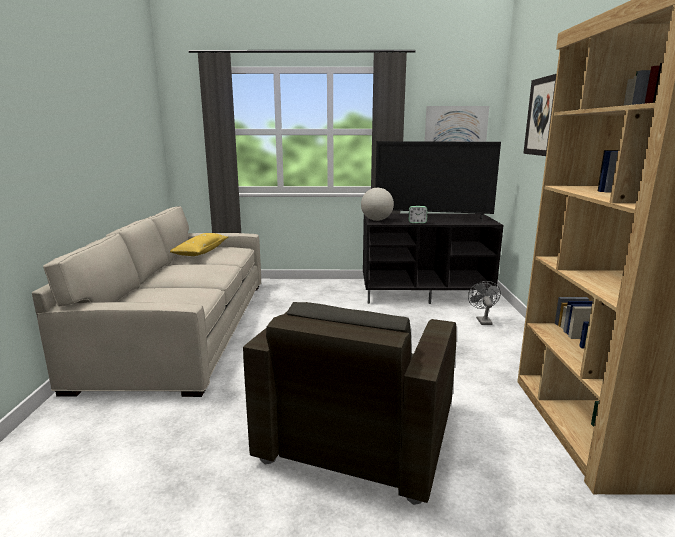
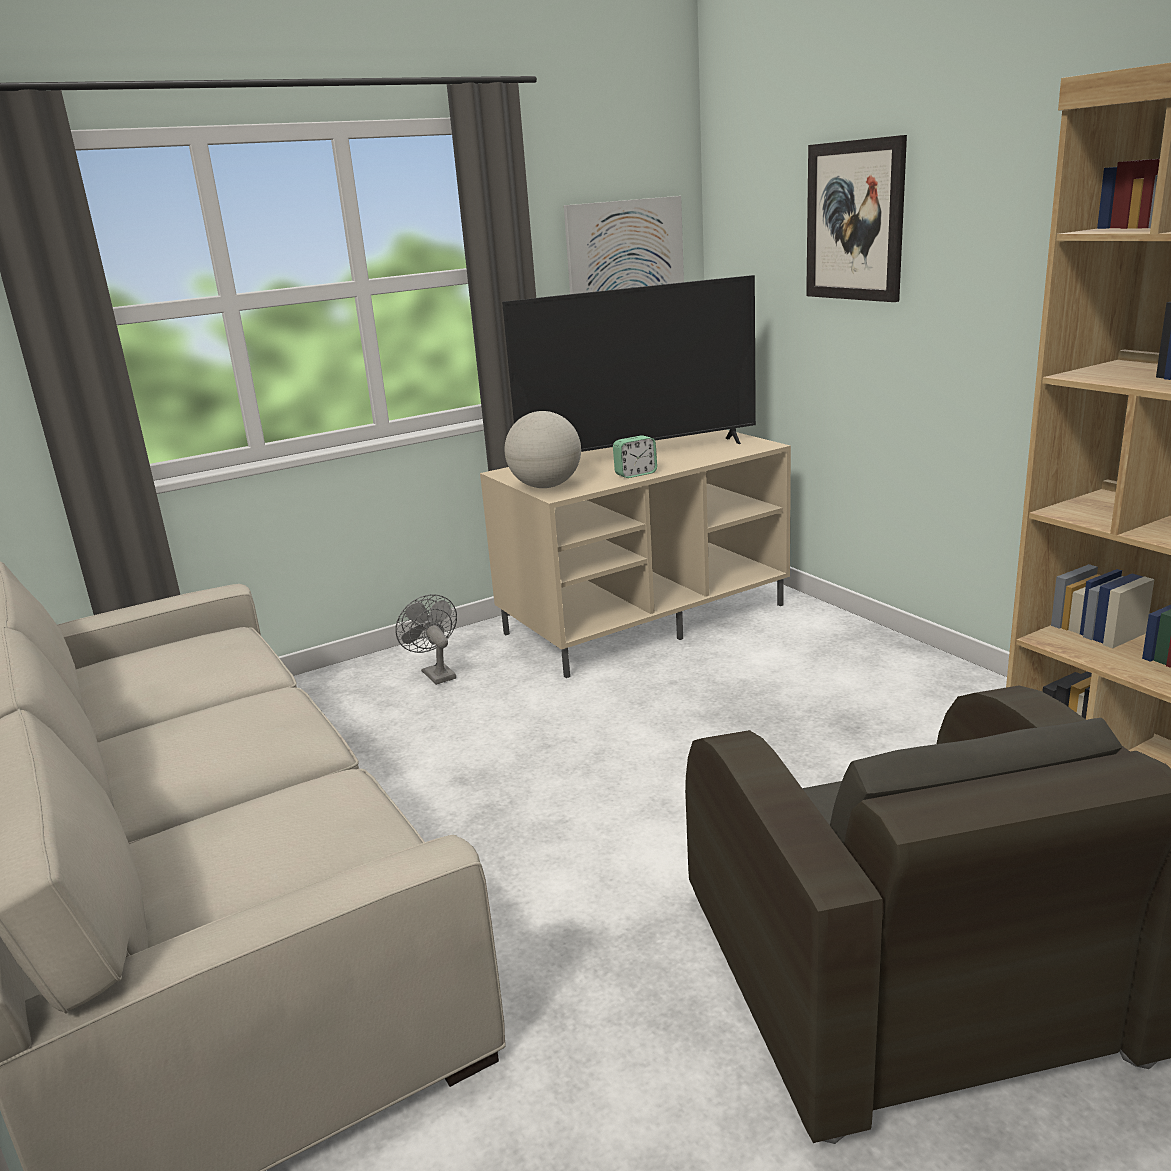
camera: 30 degrees left, 5 degrees up
yellow pillow [170,233,228,256] -> none
black tv stand [363,213,504,304] -> beige tv stand [480,430,791,678]
grey fan [468,281,501,325] -> grey fan moved to [395,594,457,685]

